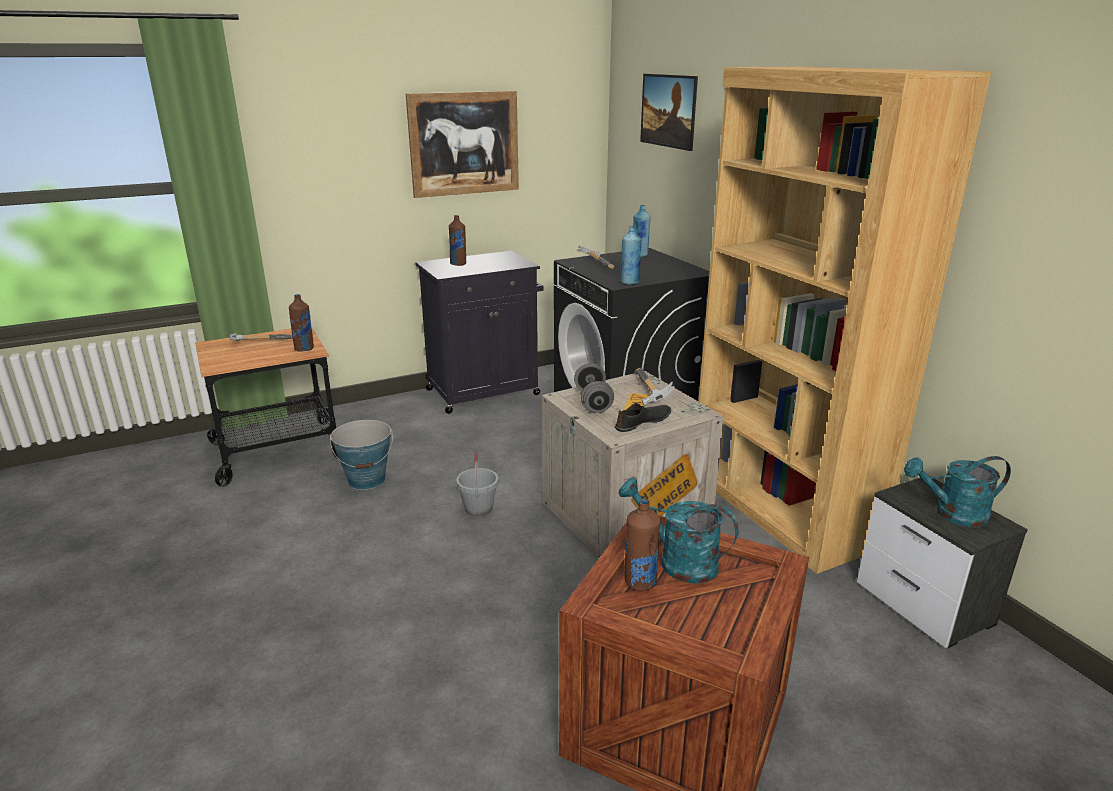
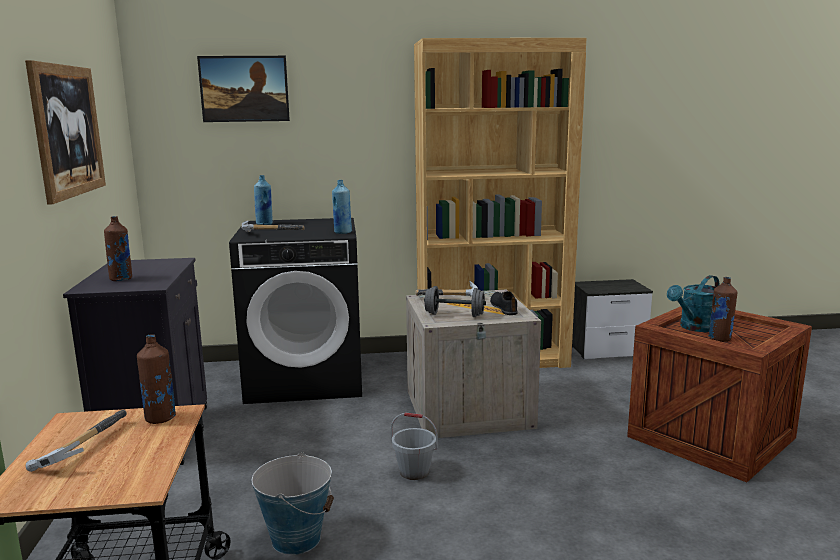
camera: 70 degrees left, 10 degrees down
turquoise watering can [904,456,1011,527] -> none

